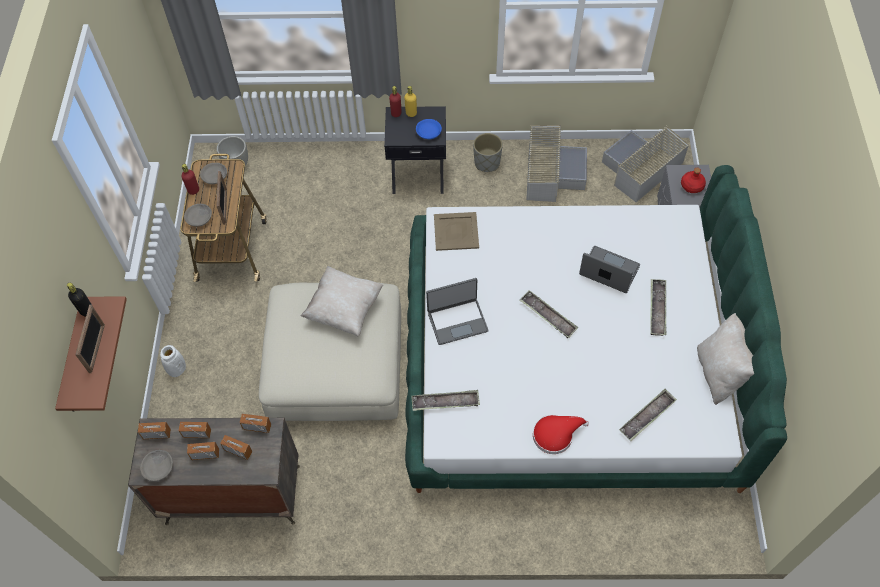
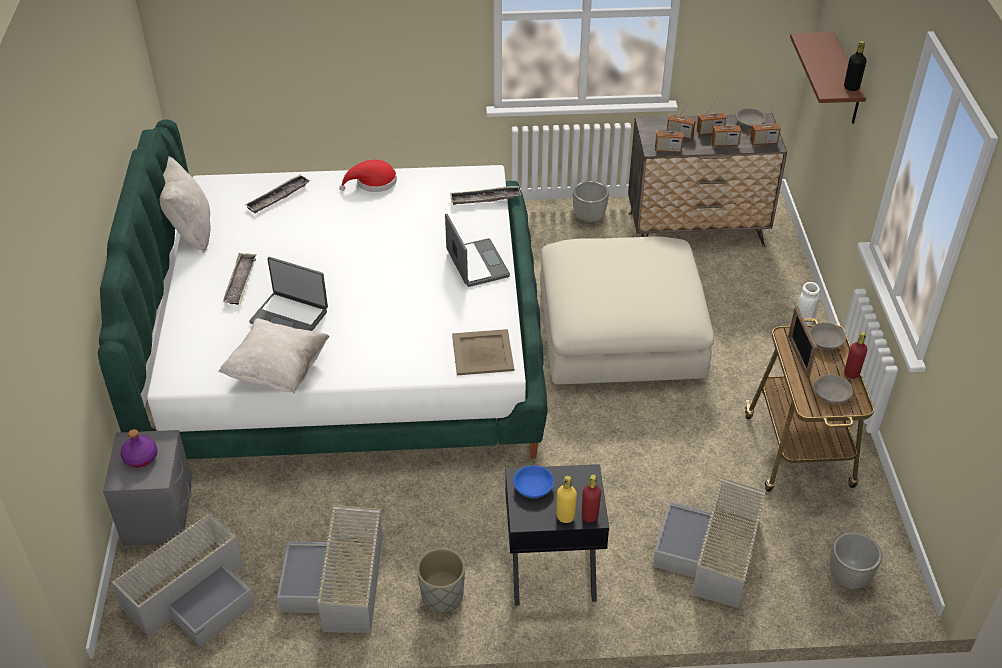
camera: 175 degrees right, 15 degrees down
picture frame [75,305,105,373] -> none
beige pillow [301,266,383,336] -> beige pillow moved to [218,318,330,393]
laptop [426,278,488,345] -> laptop turned 90 degrees clockwise [445,214,510,287]
tray [520,290,578,338] -> none
red bottle [681,168,706,193] -> purple bottle [121,429,157,468]
none -> grey planter [573,181,609,223]
none -> grey storage box [653,477,766,608]

